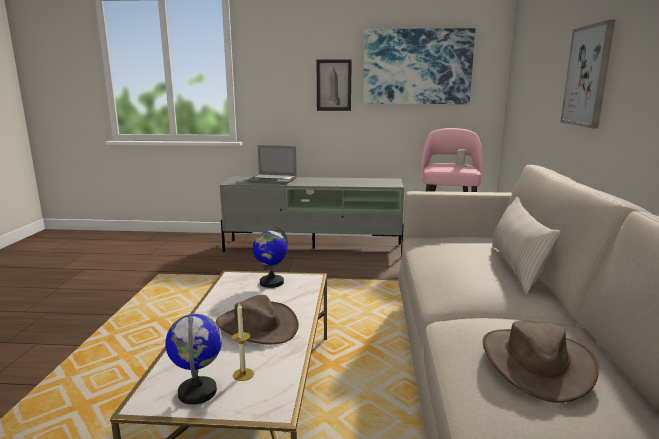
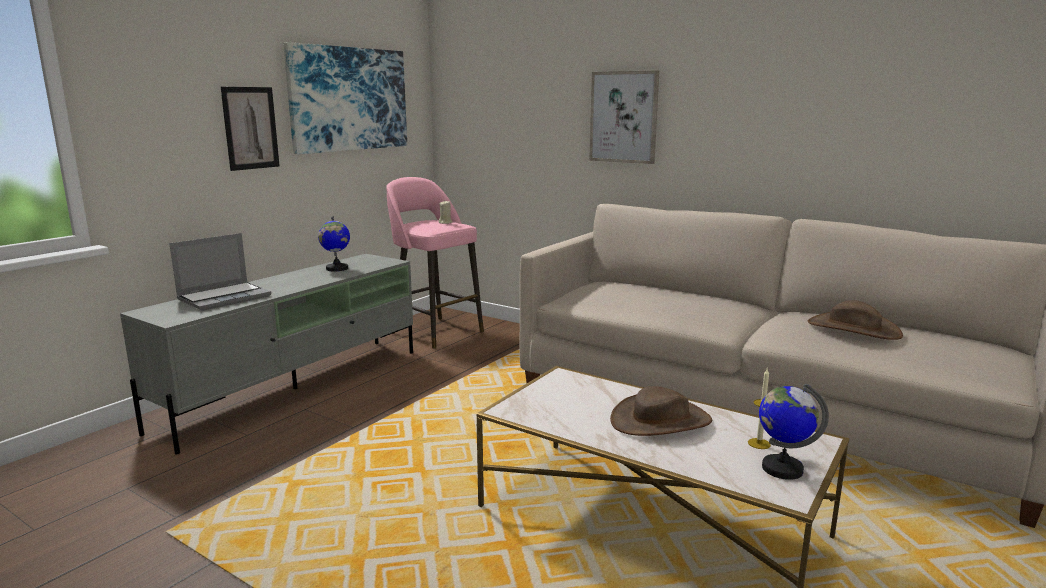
camera: 60 degrees left, 0 degrees up
globe [253,226,288,288] -> globe moved to [318,216,350,271]
beige pillow [492,197,561,294] -> none

